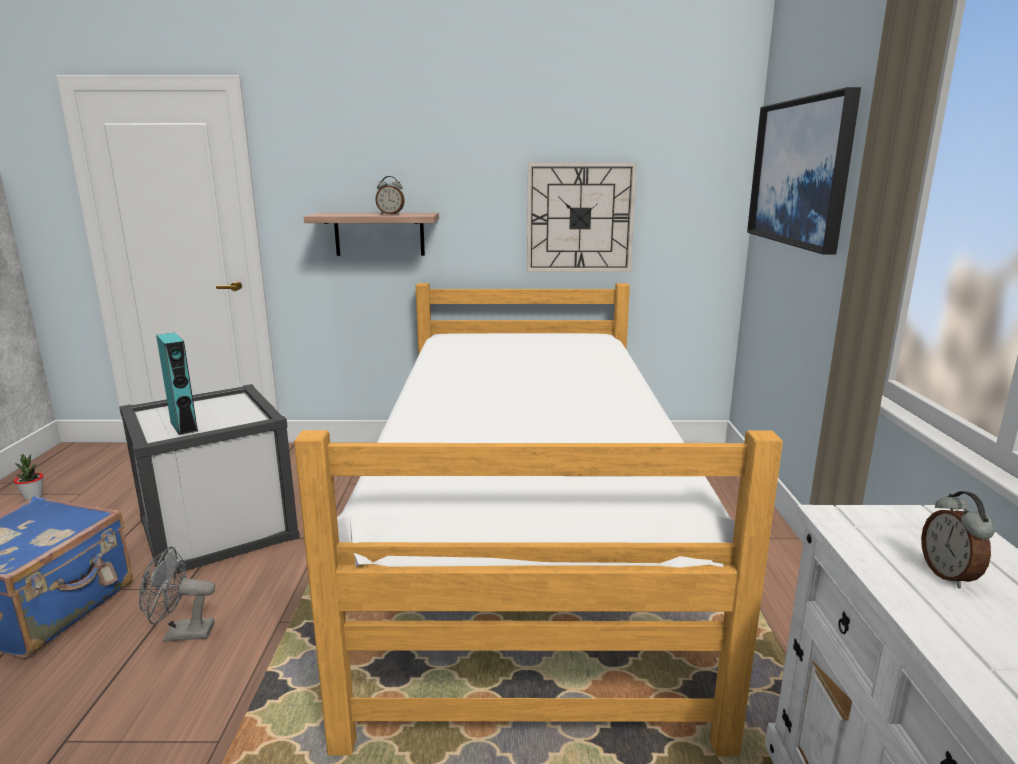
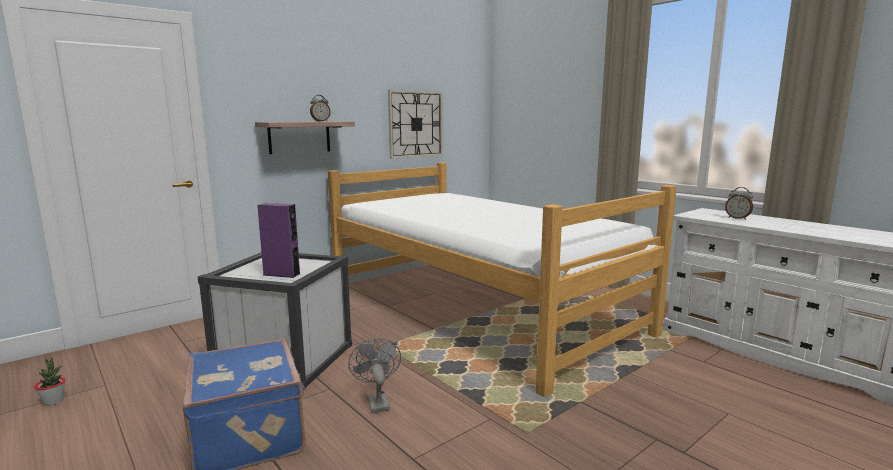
camera: 40 degrees left, 5 degrees down
grey fan [139,546,215,642] -> grey fan turned 120 degrees clockwise [348,338,401,413]
turquoise speaker [156,333,198,435] -> purple speaker [257,203,300,278]
picture [747,87,861,255] -> none

